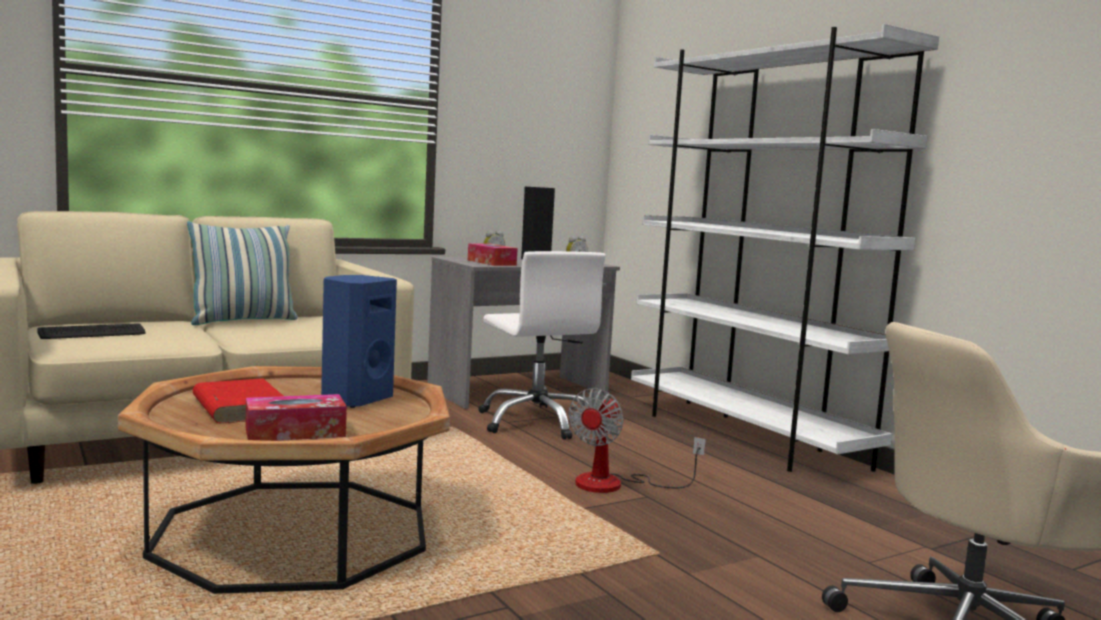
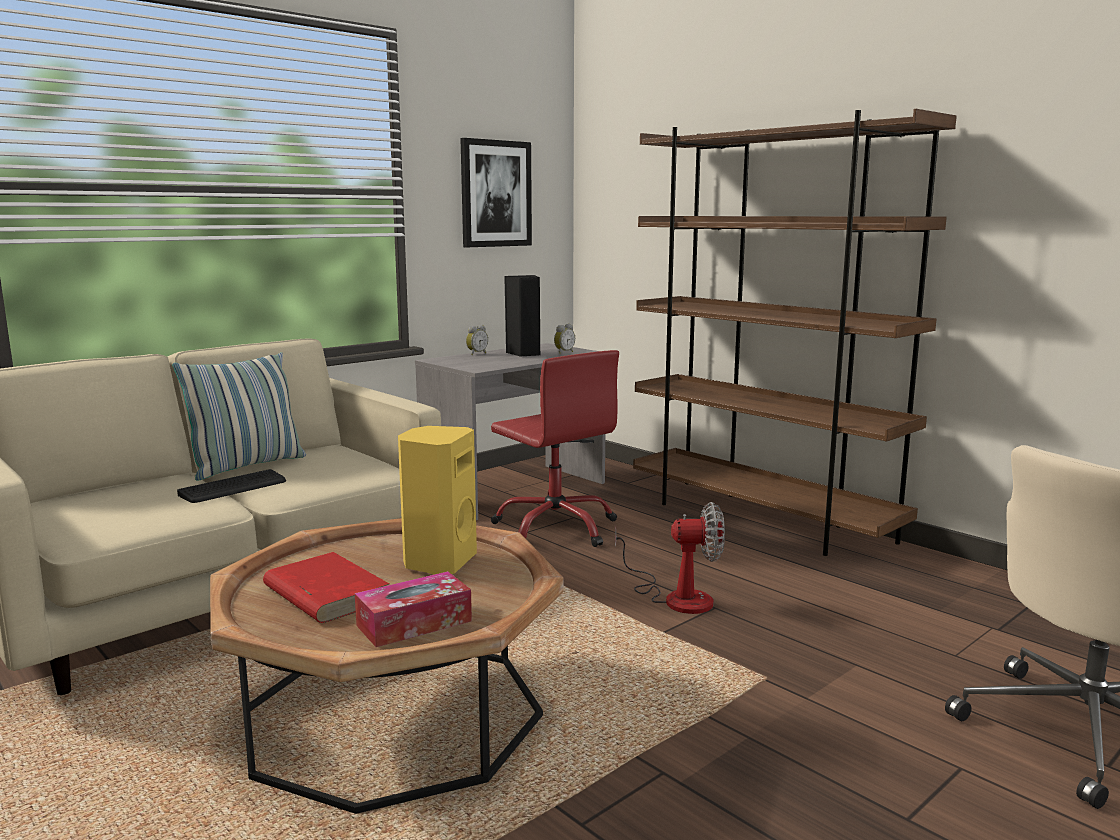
camera: 10 degrees left, 5 degrees up
keyboard [37,324,145,339] -> keyboard moved to [177,469,286,503]
blue speaker [321,275,397,408] -> yellow speaker [398,426,477,574]
tissue box [468,243,518,266] -> none
white office chair [478,251,606,440] -> red office chair [491,350,619,547]
fan [568,388,706,493] -> fan turned 105 degrees counterclockwise [615,502,725,614]
white bookcase [631,24,939,472] -> brown bookcase [633,109,957,556]
none -> picture [460,138,532,247]

